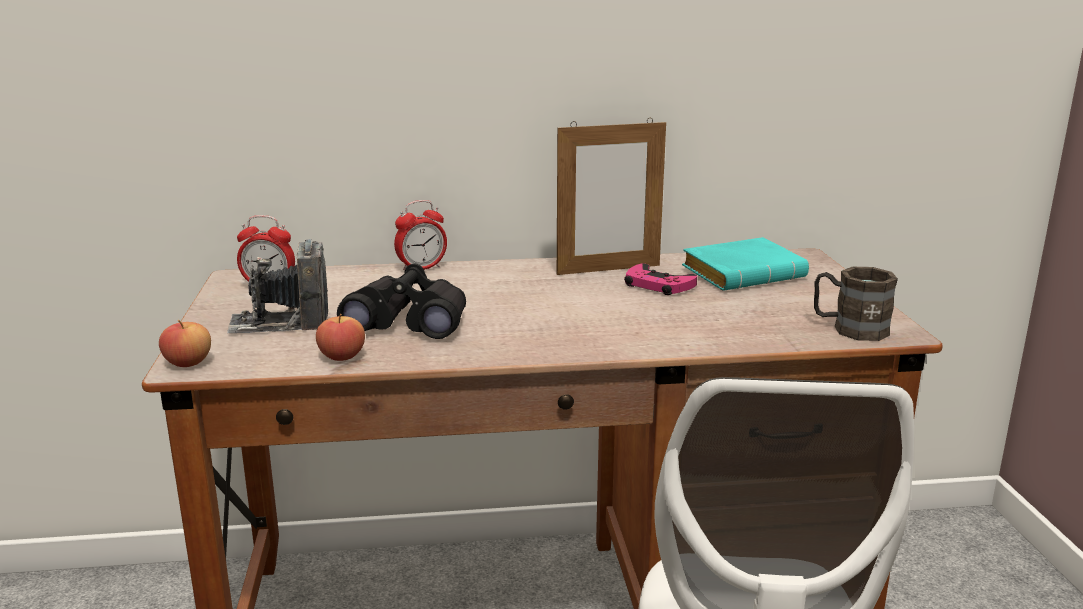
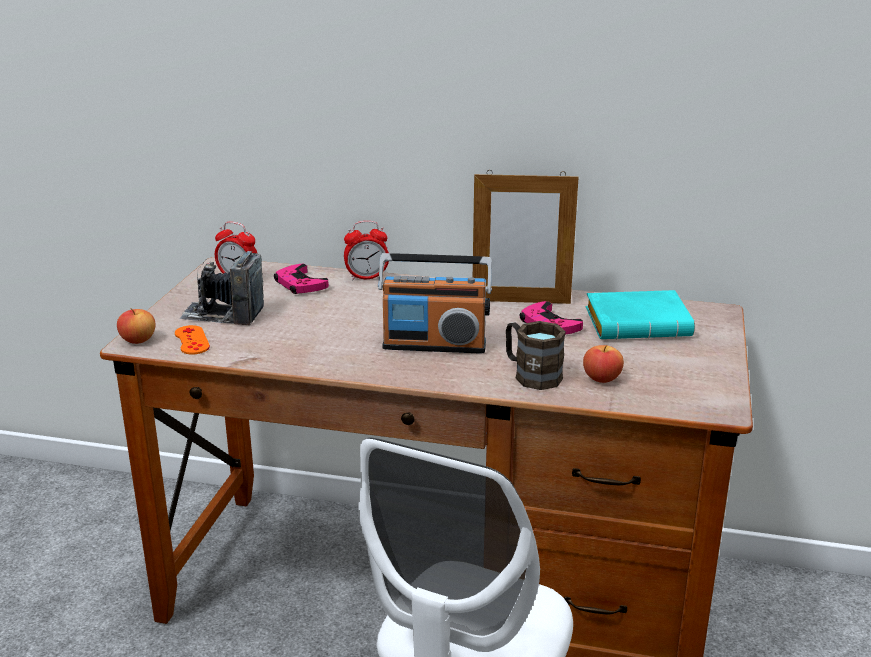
camera: 20 degrees right, 5 degrees up
apple [316,314,365,361] -> apple moved to [583,345,624,383]
black binoculars [337,263,466,339] -> none
brown mug [814,267,898,341] -> brown mug moved to [506,321,566,390]
none -> orange game controller [175,325,210,354]
none -> pink game controller [274,264,329,294]
none -> radio [378,253,492,354]

